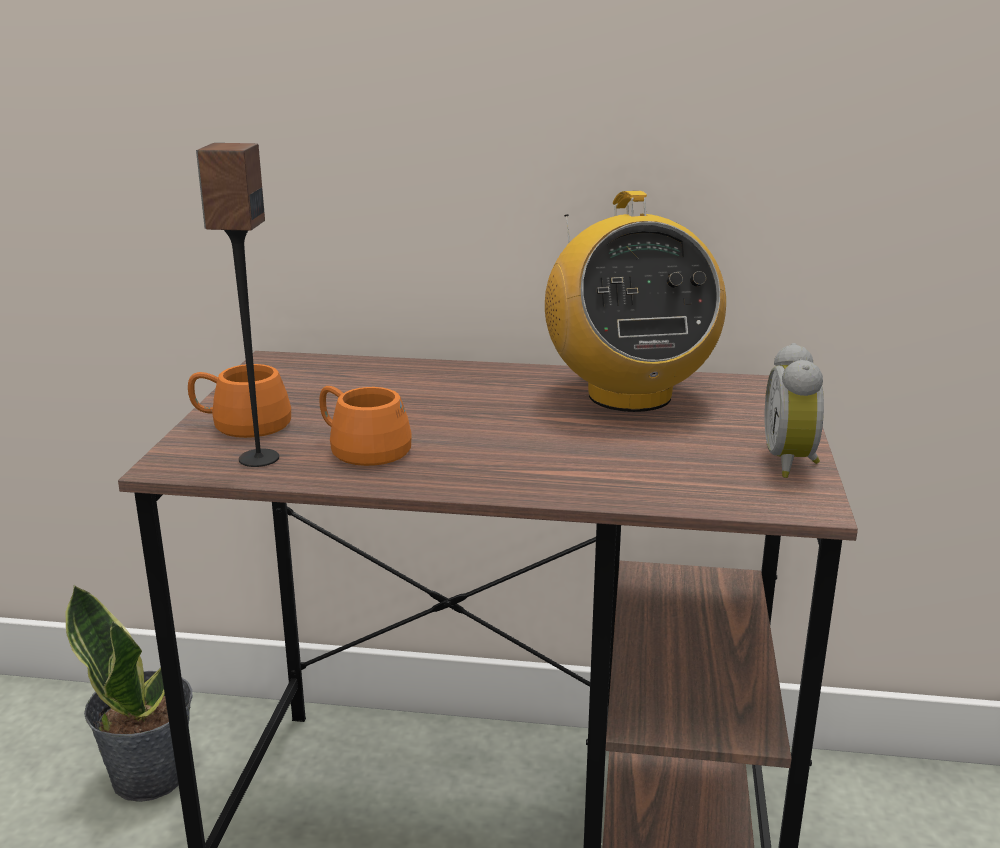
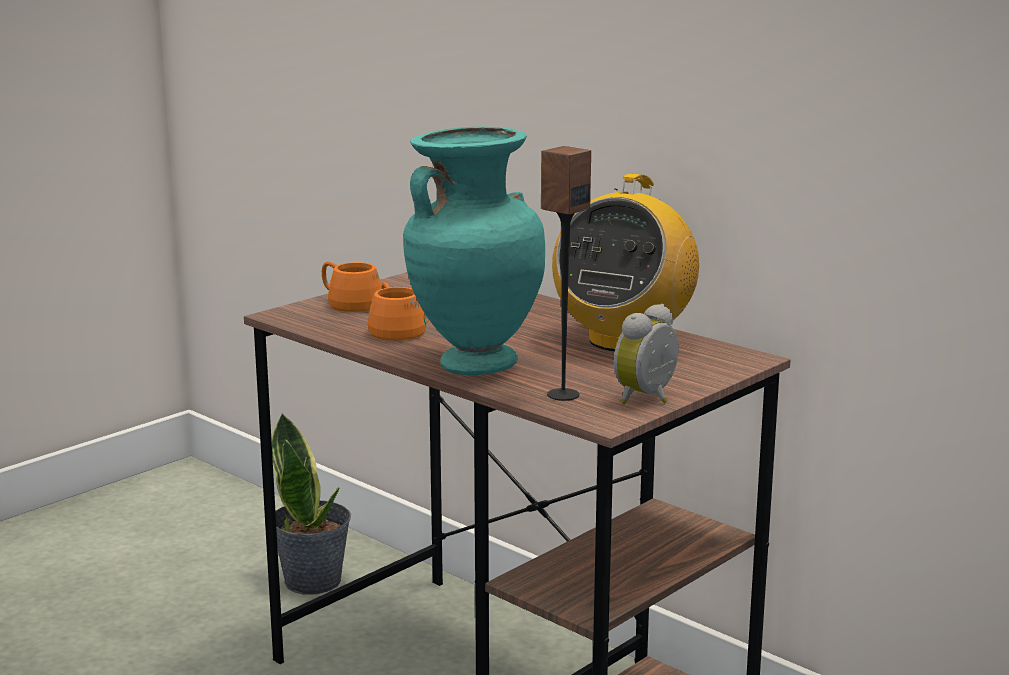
camera: 35 degrees right, 5 degrees down
speaker [196,143,279,467] -> speaker moved to [541,146,591,401]
none -> turquoise vase [403,127,545,375]

